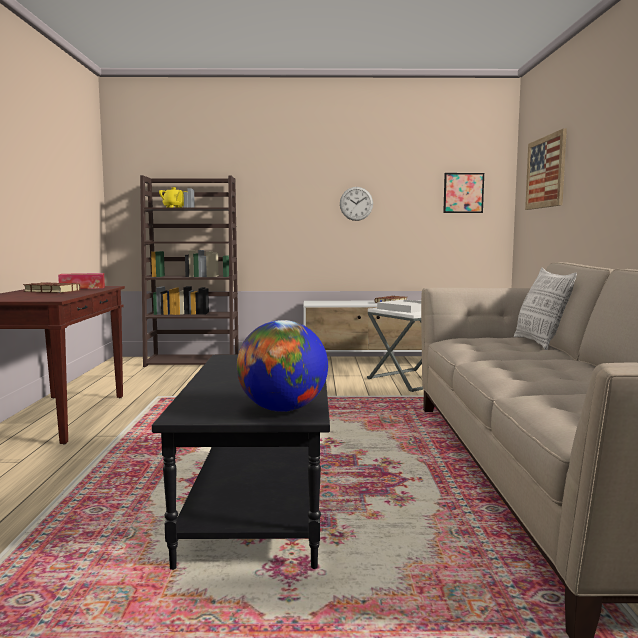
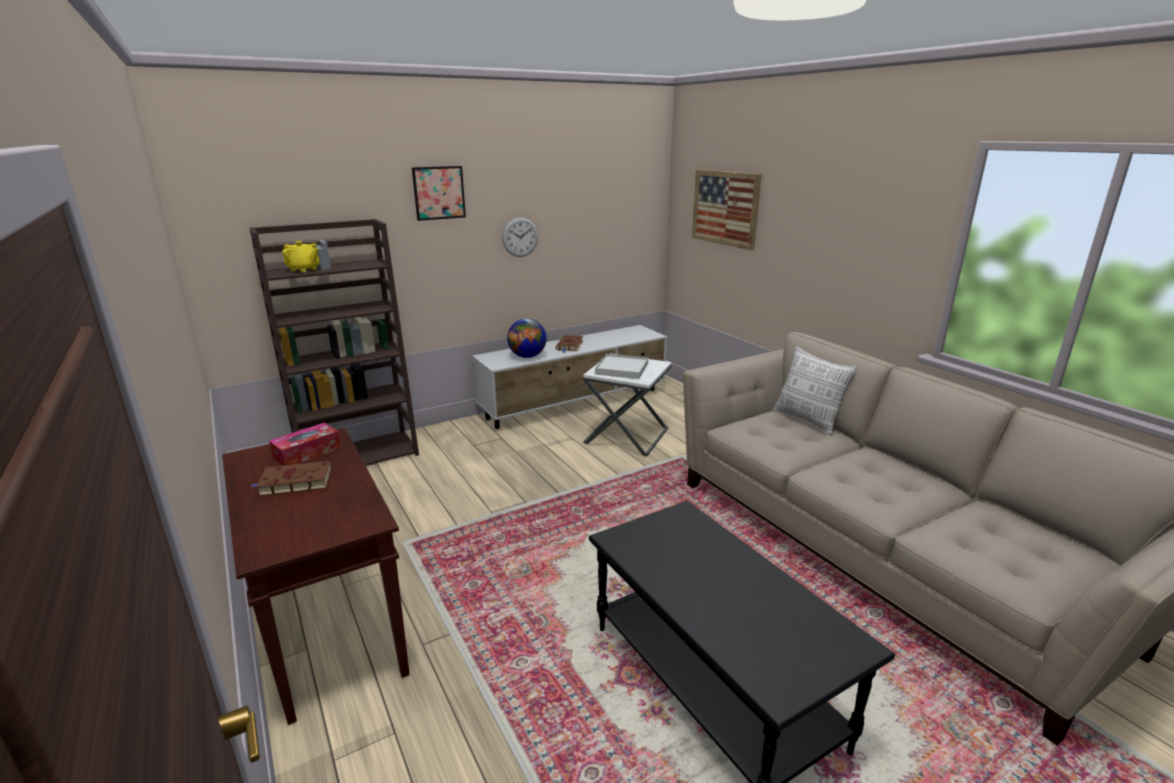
camera: 30 degrees left, 15 degrees up
globe [237,320,328,412] -> globe moved to [507,319,547,358]
picture [443,173,484,213] -> picture moved to [412,166,466,221]

